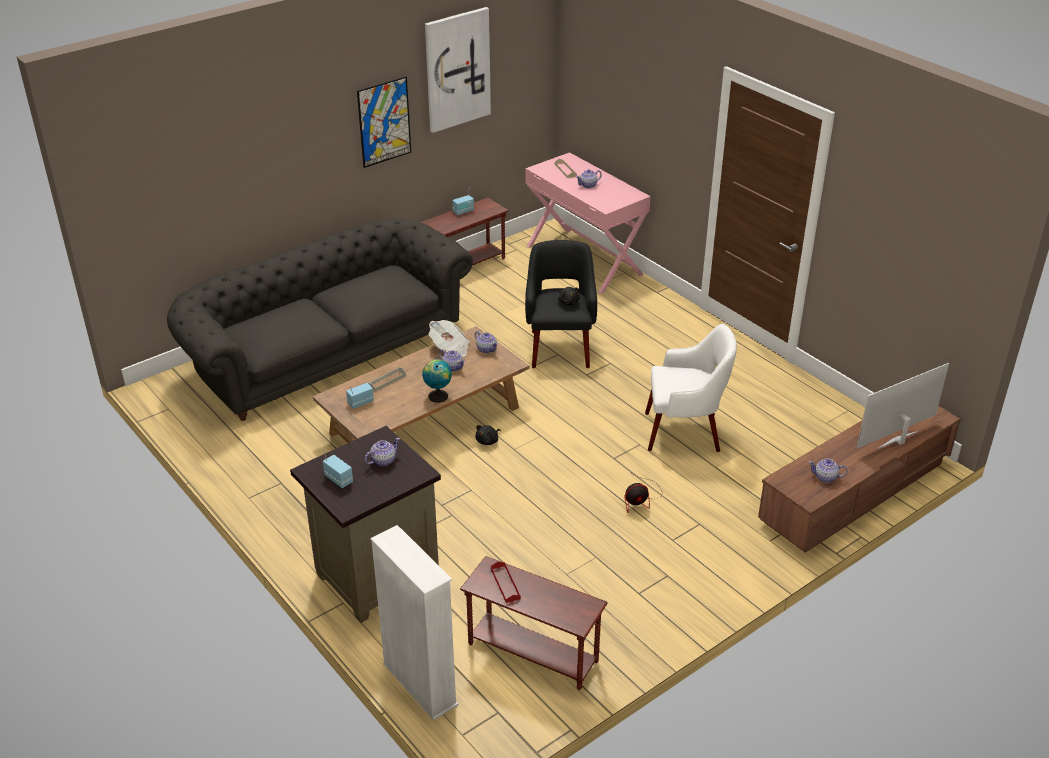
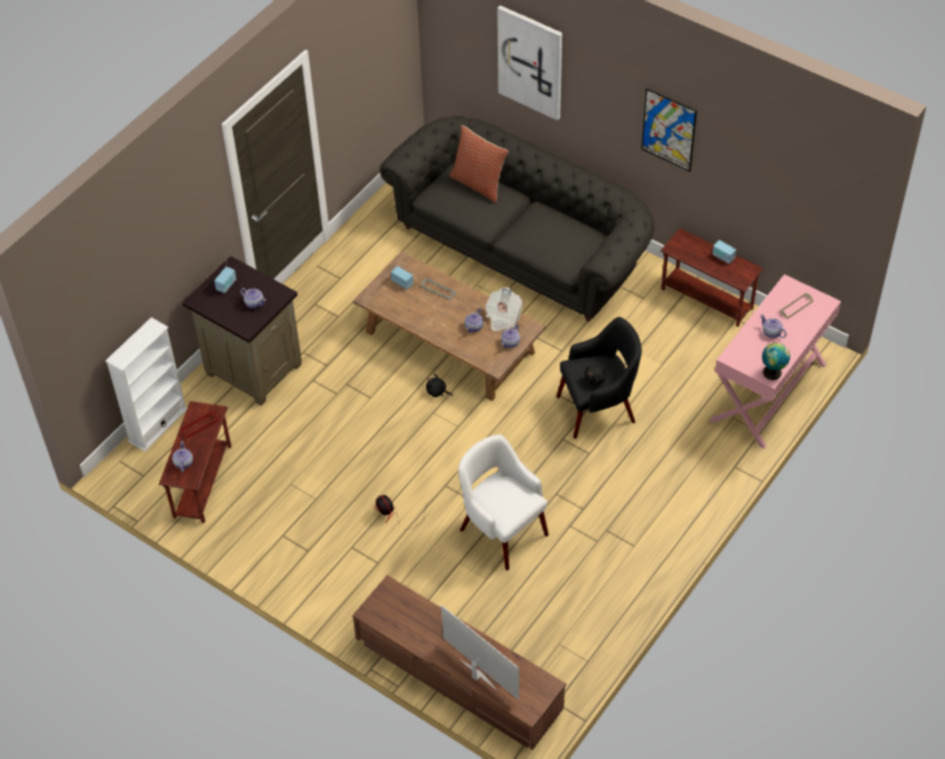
camera: 75 degrees right, 15 degrees up
globe [422,359,452,403] -> globe moved to [762,343,790,380]
picture [425,7,491,133] -> picture moved to [497,5,562,120]
white armchair [645,324,737,452] -> white armchair turned 150 degrees clockwise [458,434,549,570]
teapot [808,459,847,483] -> teapot moved to [172,441,193,473]
none -> pillow [450,125,509,203]

